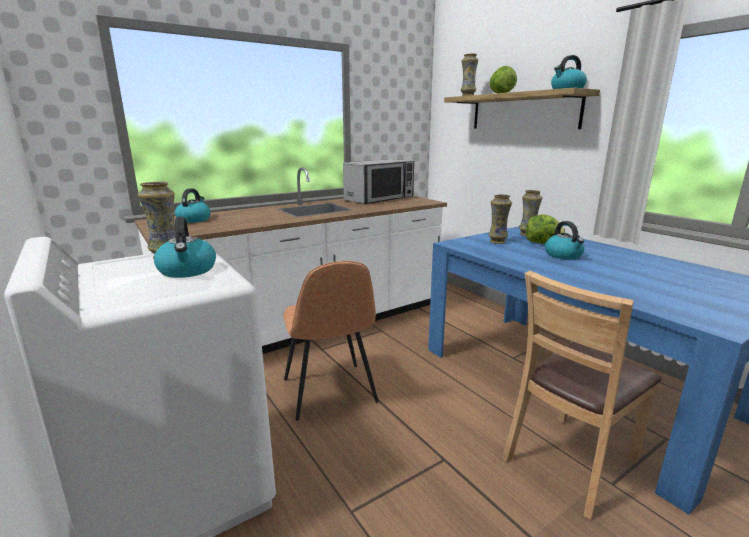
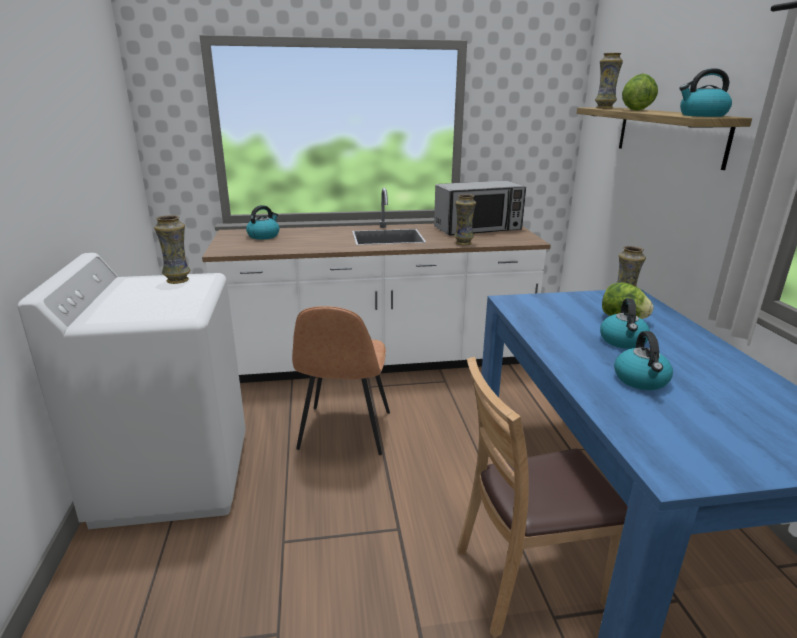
camera: 25 degrees right, 5 degrees up
kettle [154,217,216,278] -> kettle moved to [614,331,673,390]
vase [488,194,512,244] -> vase moved to [454,194,476,245]

